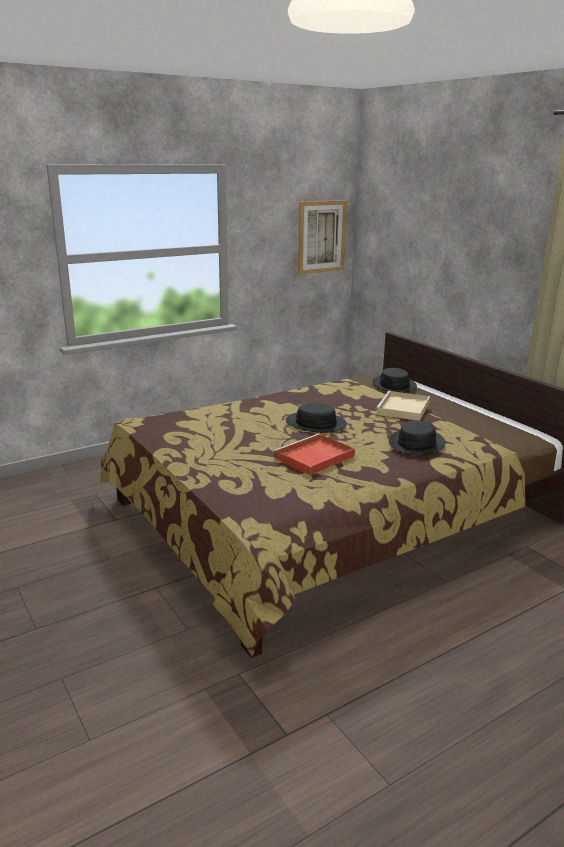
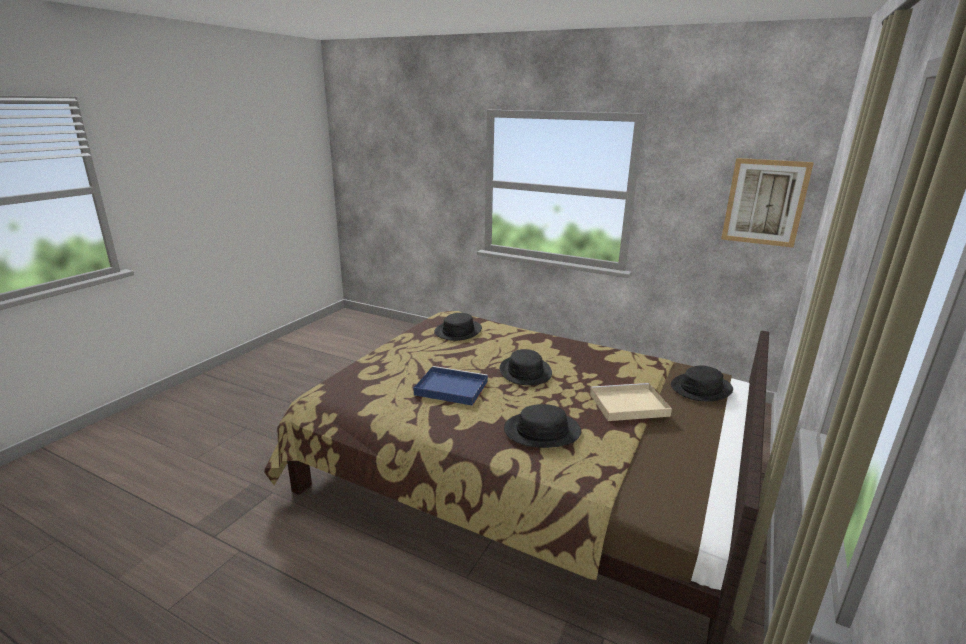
camera: 60 degrees right, 0 degrees up
red tray [273,434,355,475] -> blue tray [414,366,488,406]
none -> black hat [434,313,482,341]

